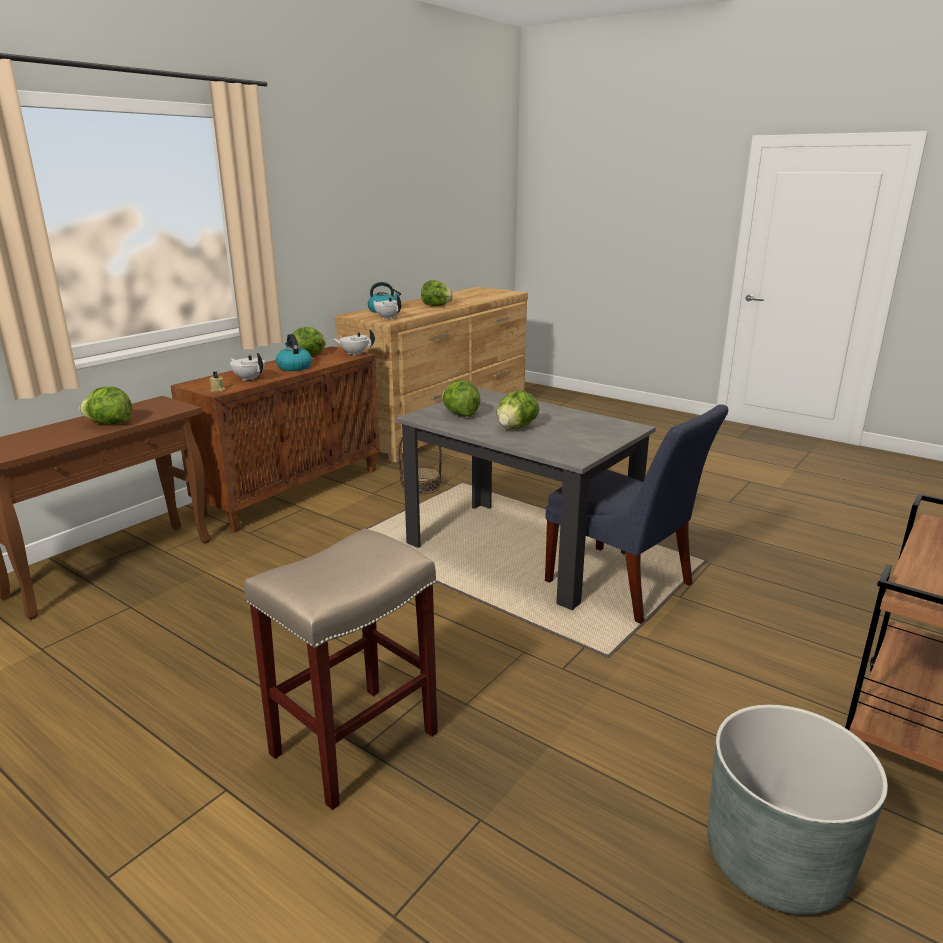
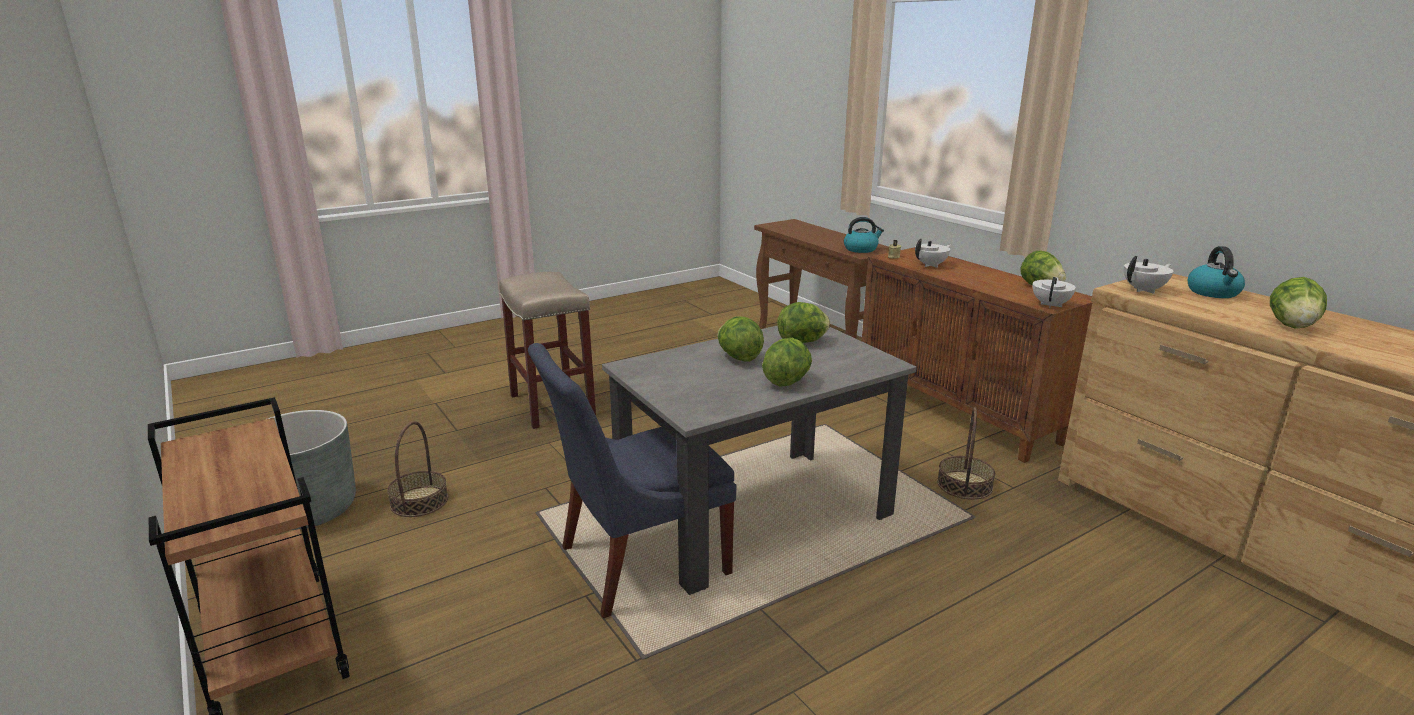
camera: 110 degrees right, 0 degrees up
lettuce [79,387,132,425] -> lettuce moved to [762,338,812,387]
kettle [276,334,312,371] -> kettle moved to [844,217,884,253]
none -> basket [387,421,448,517]

